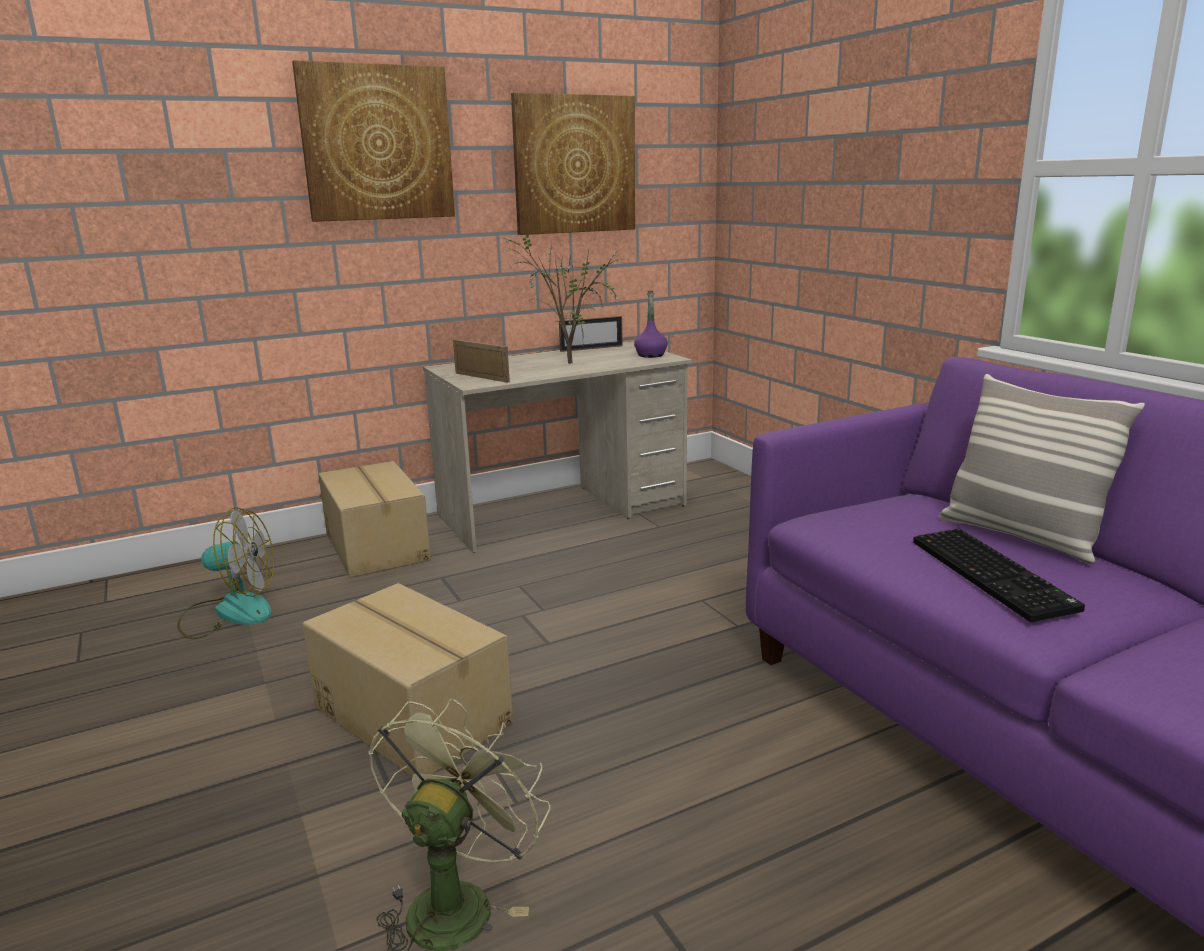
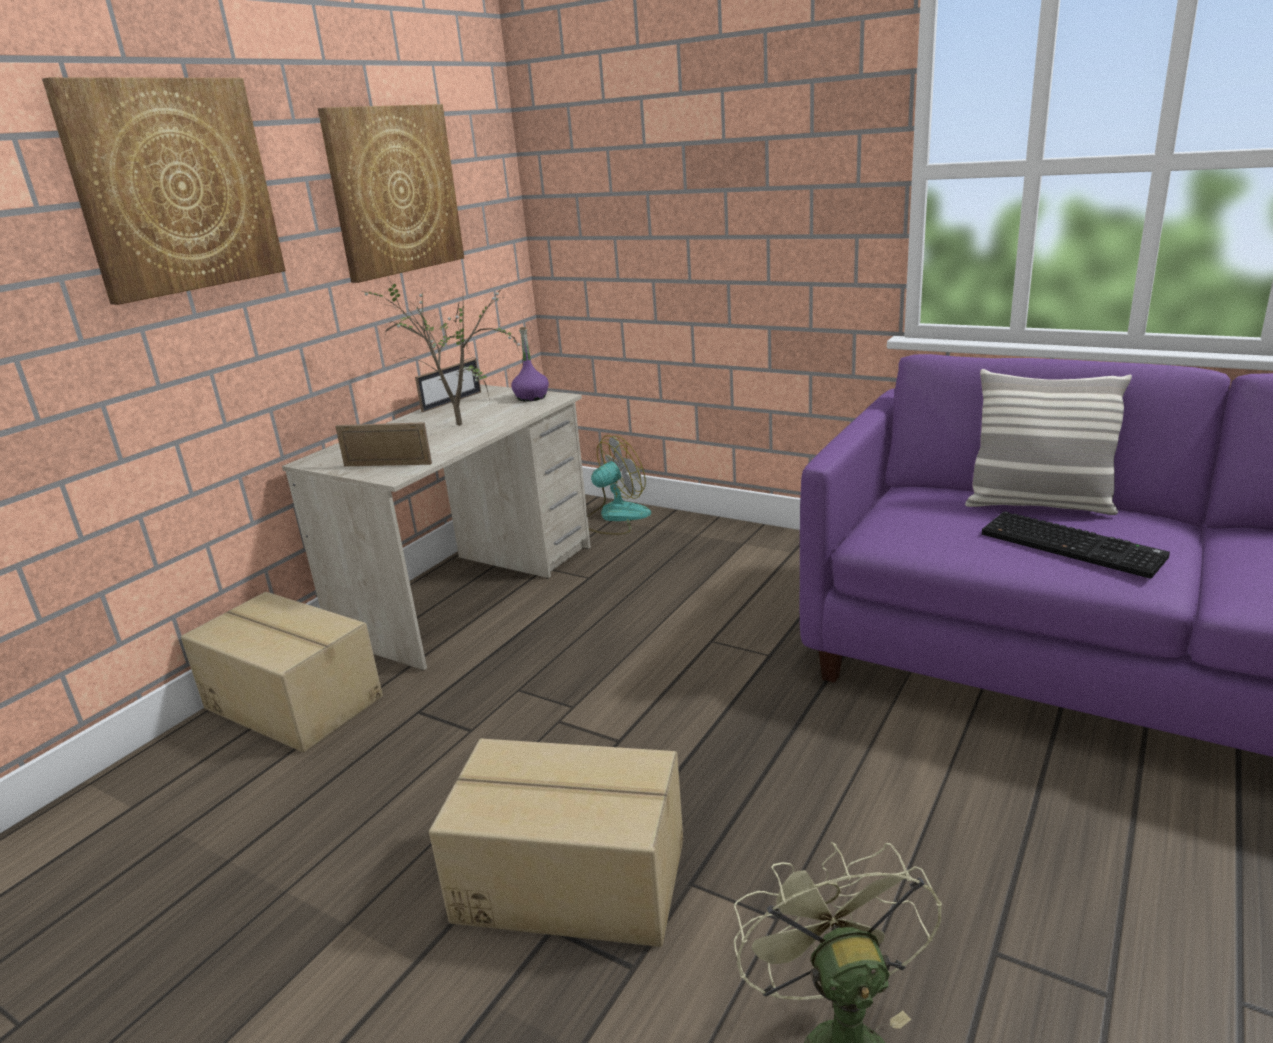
camera: 30 degrees left, 5 degrees up
fan [177,507,274,639] -> fan moved to [587,435,651,535]

